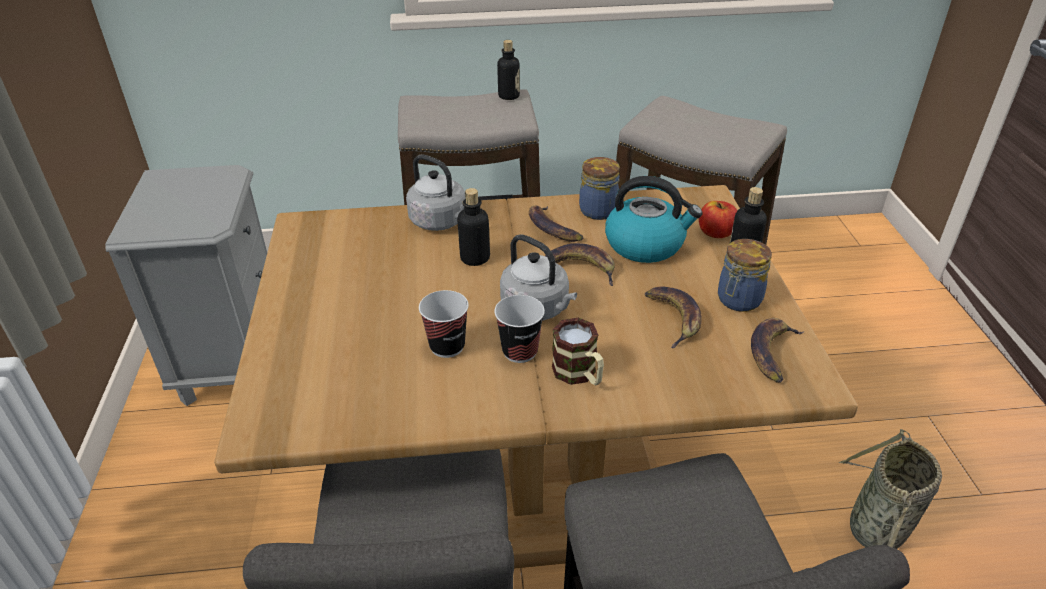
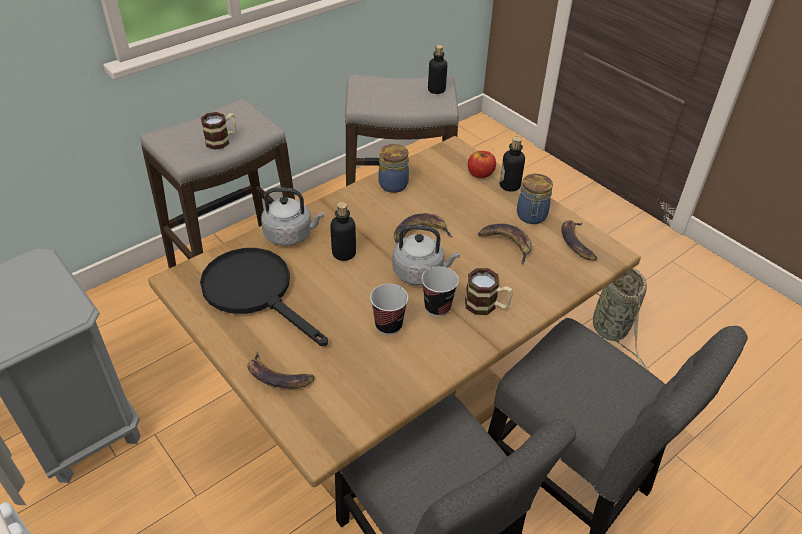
camera: 35 degrees left, 5 degrees up
bottle [497,40,520,100] -> bottle moved to [428,45,447,94]
banana [529,205,583,242] -> banana moved to [247,352,315,388]
kettle [605,176,703,263] -> none
none -> black frying pan [200,248,328,346]
none -> mug [201,112,237,150]

